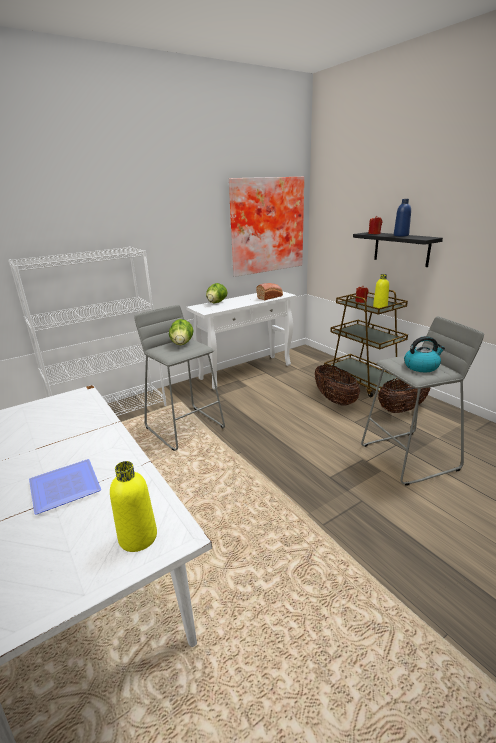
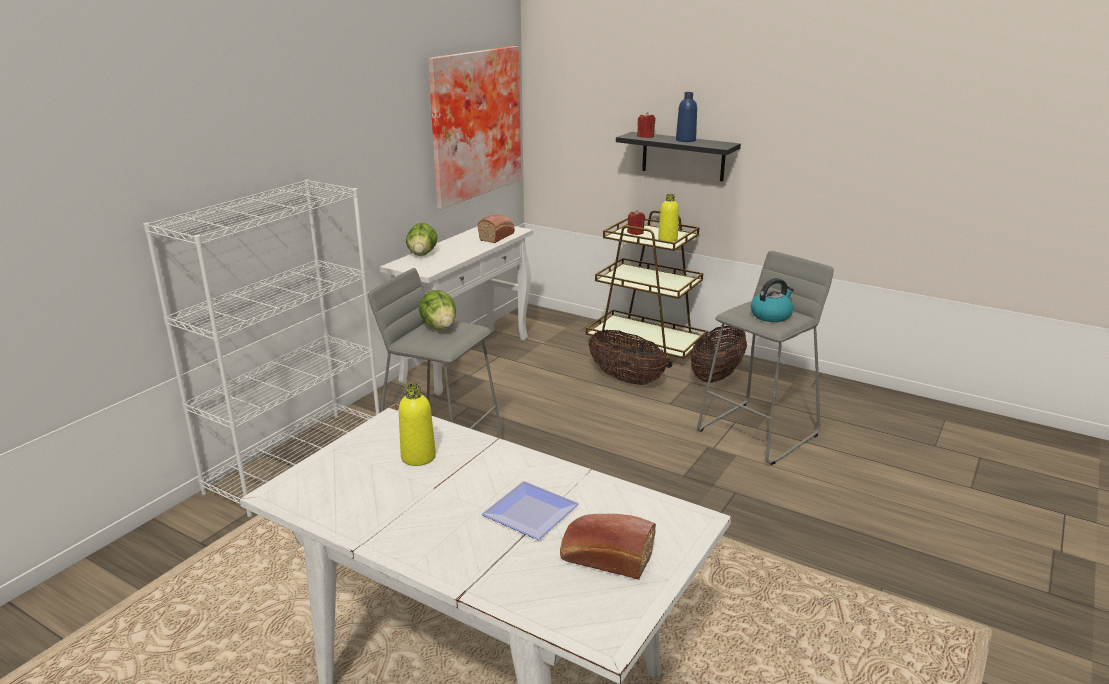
camera: 25 degrees left, 0 degrees up
yellow bottle [110,461,157,552] -> yellow bottle moved to [399,383,436,466]
none -> bread [560,514,656,580]

